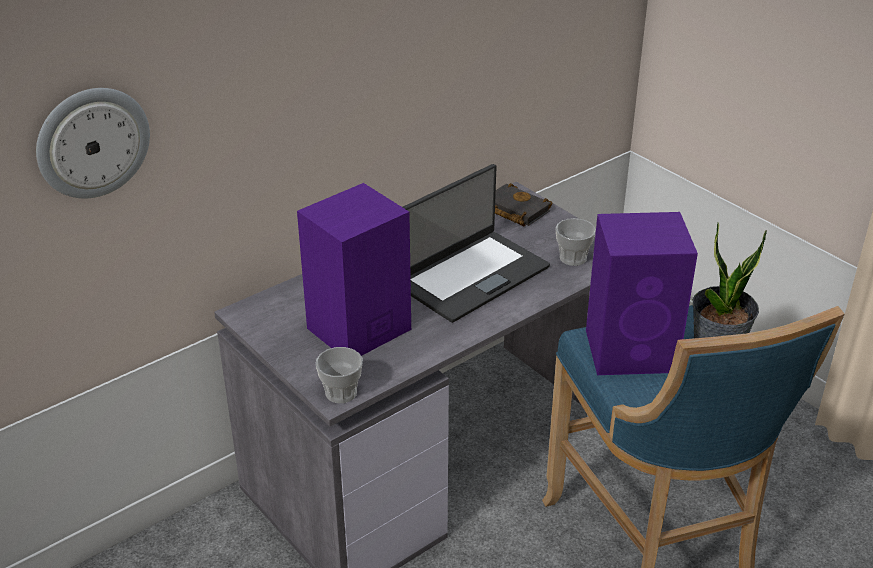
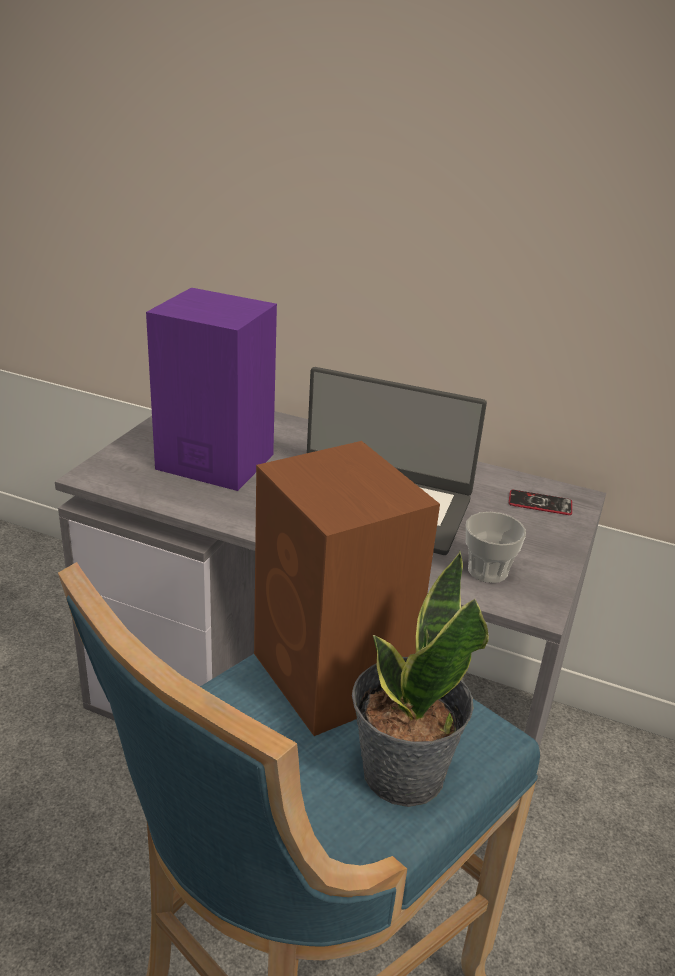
camera: 60 degrees right, 5 degrees down
wall clock [36,88,150,199] -> none
cup [316,347,363,403] -> none
black book [495,183,553,227] -> phone [509,490,572,515]
purple speaker [586,212,698,375] -> brown speaker [254,441,440,736]

